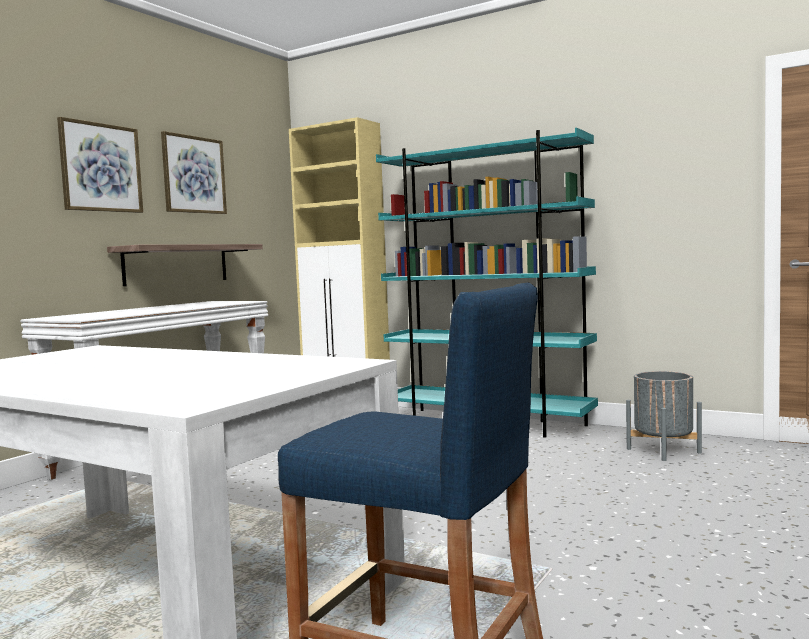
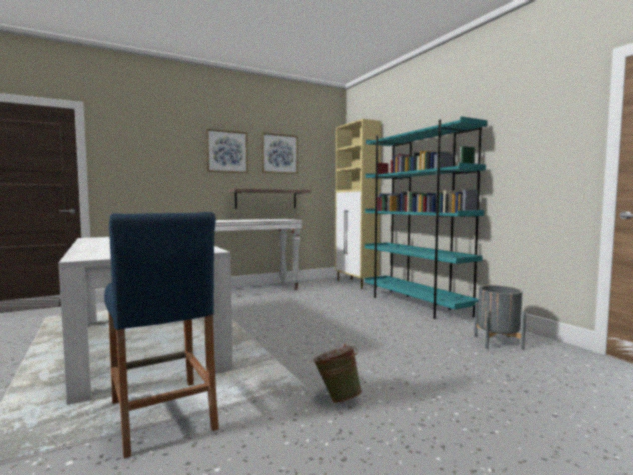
camera: 30 degrees right, 0 degrees up
none -> green bucket [313,344,362,403]

